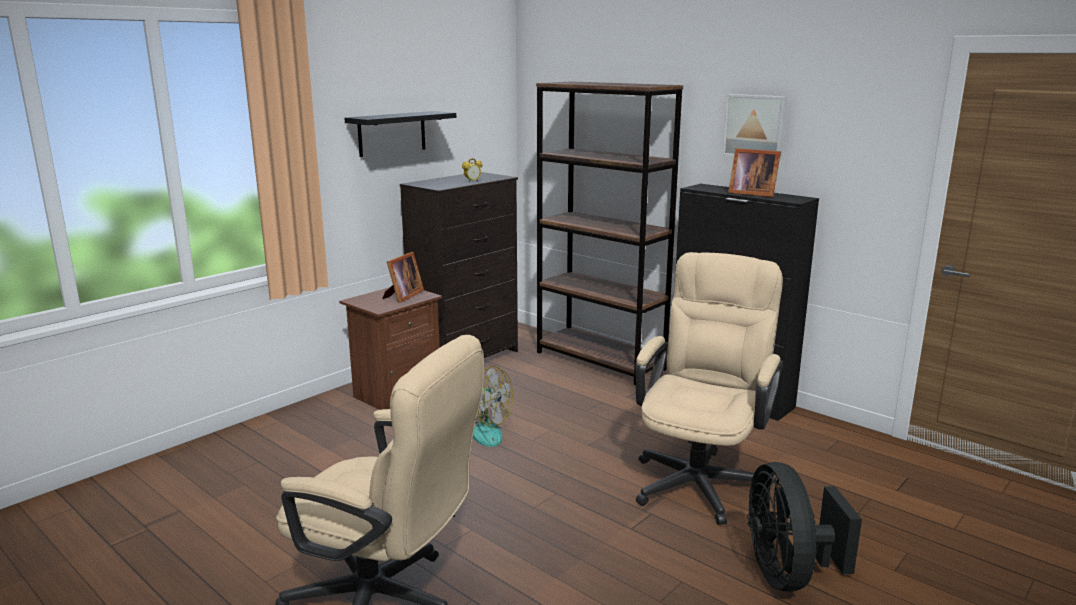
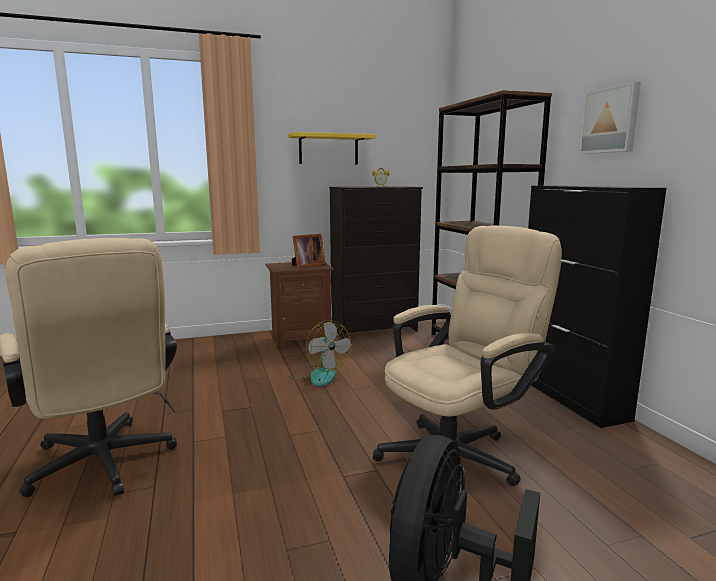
camera: 30 degrees right, 5 degrees down
black shelf [344,111,456,157] -> yellow shelf [288,132,376,165]
picture frame [728,148,781,197] -> none

